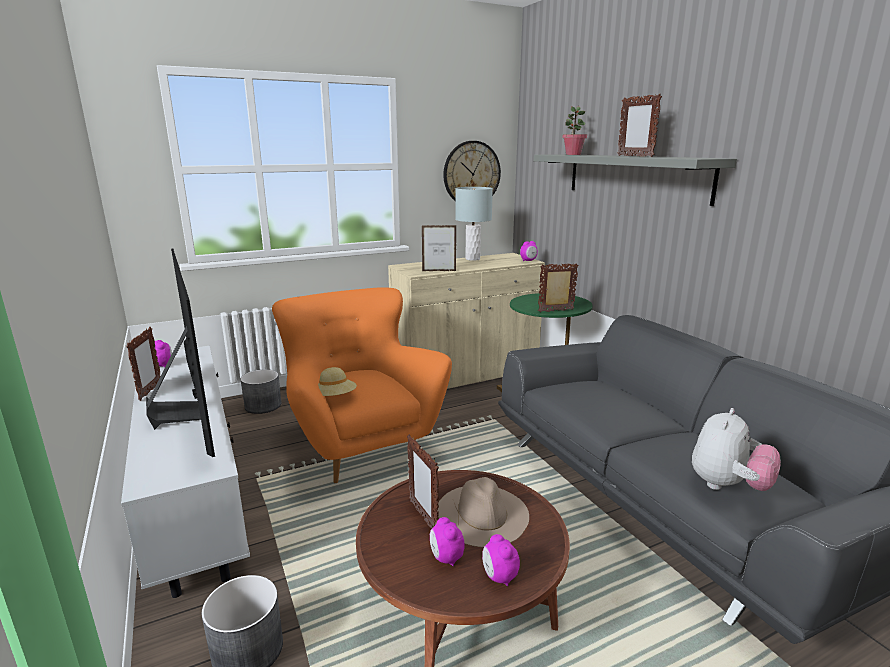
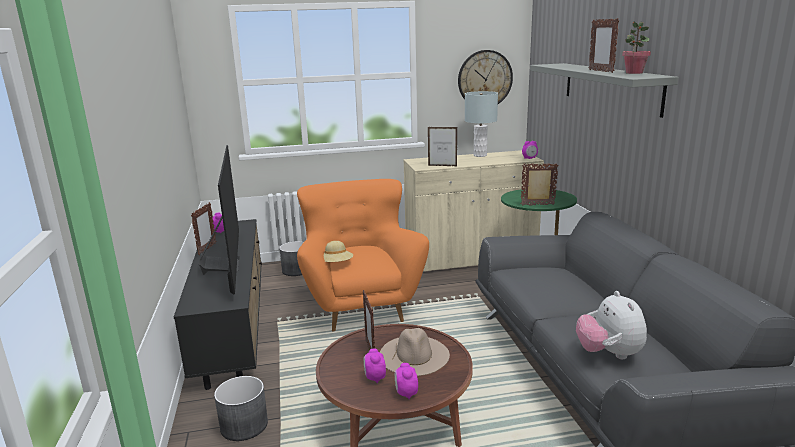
camera: 15 degrees right, 0 degrees up
white tv stand [121,346,250,598] -> black tv stand [174,219,262,390]
potted plant [562,106,587,155] -> potted plant moved to [622,21,651,74]
plush toy [692,408,781,491] -> plush toy turned 120 degrees clockwise [576,291,647,359]

